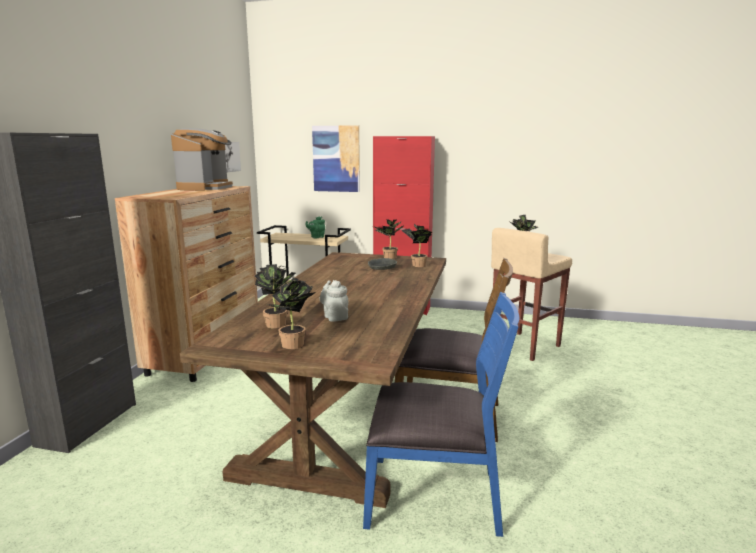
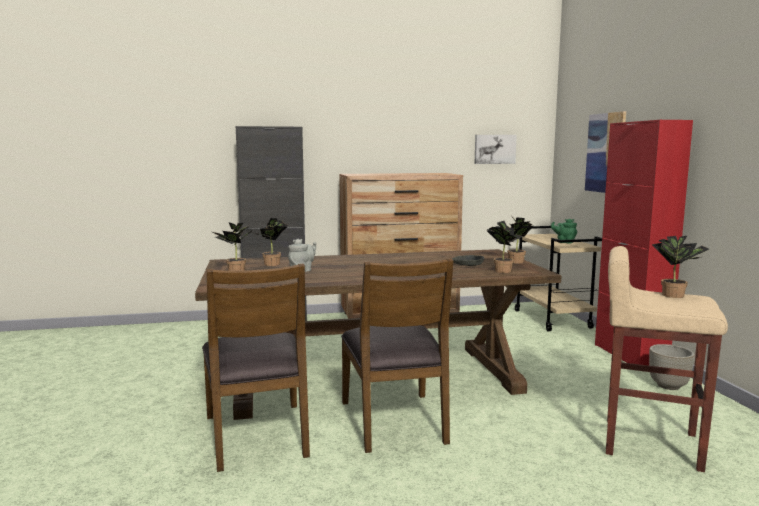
camera: 65 degrees right, 5 degrees down
coffee machine [171,128,233,191] -> none
blue chair [363,292,519,537] -> brown chair [202,264,310,472]
none -> grey planter [649,344,695,390]

